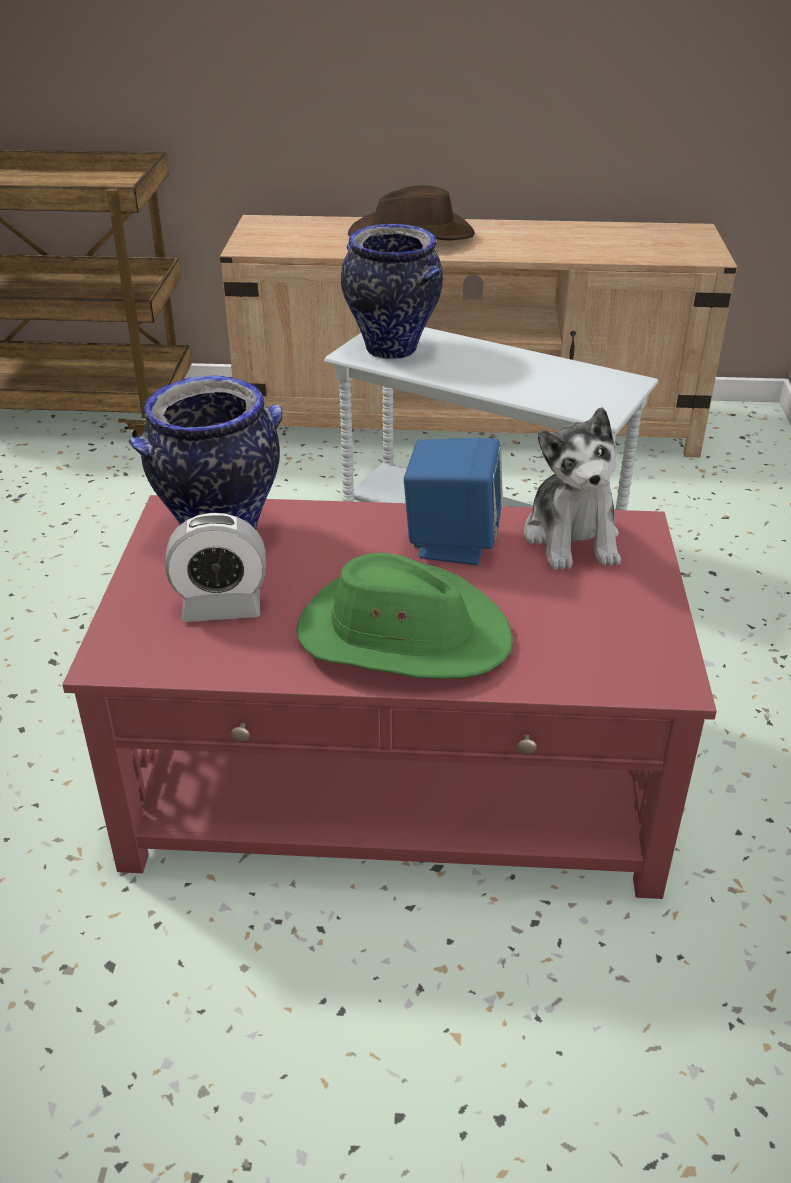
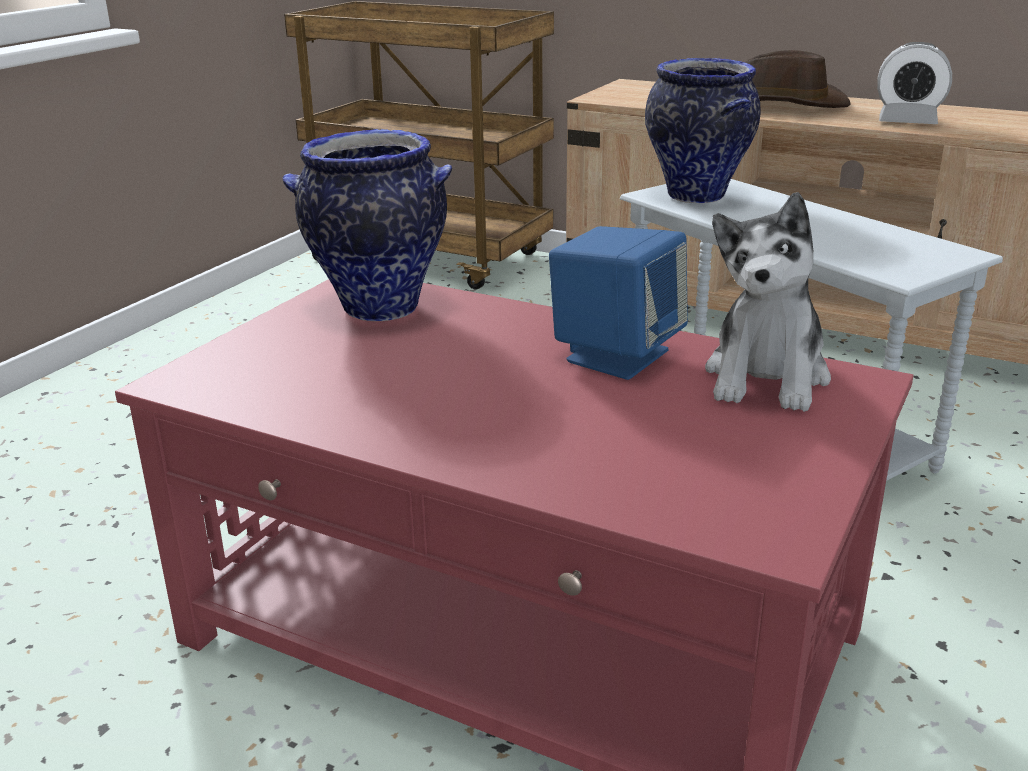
camera: 25 degrees right, 10 degrees down
alarm clock [165,513,266,622] -> alarm clock moved to [877,42,952,124]
green hat [296,553,513,679] -> none

